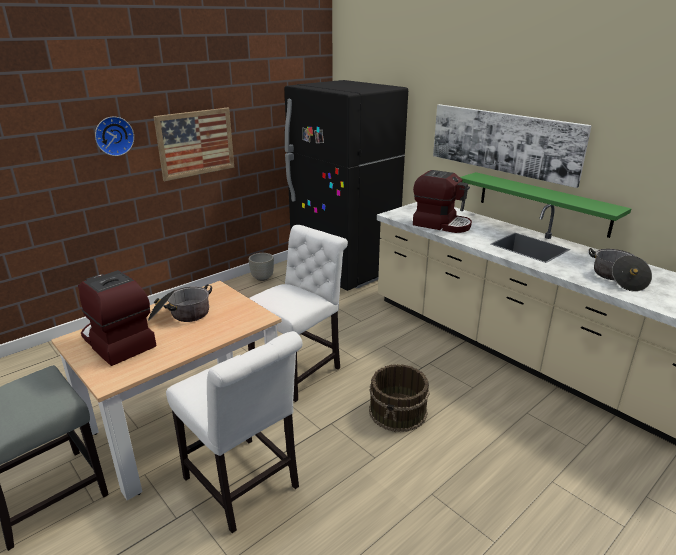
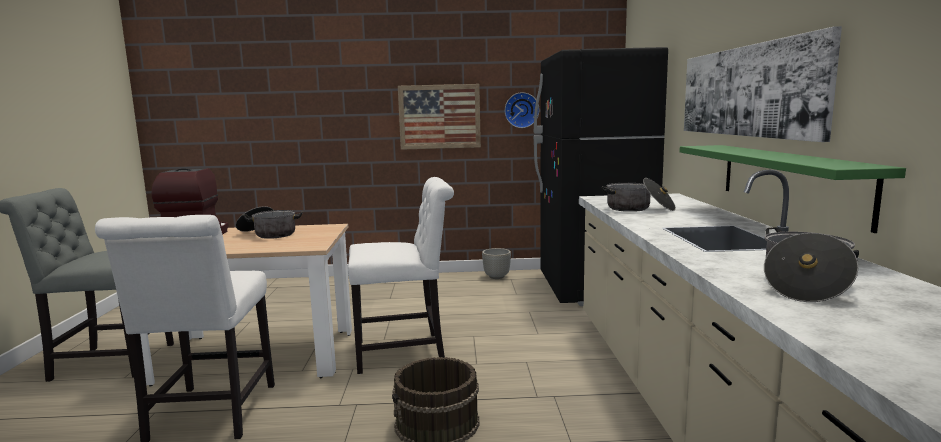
camera: 40 degrees right, 15 degrees down
wall clock [95,116,134,156] -> wall clock moved to [505,92,539,128]
coffee machine [413,170,472,233] -> cooking pot [602,178,676,212]

